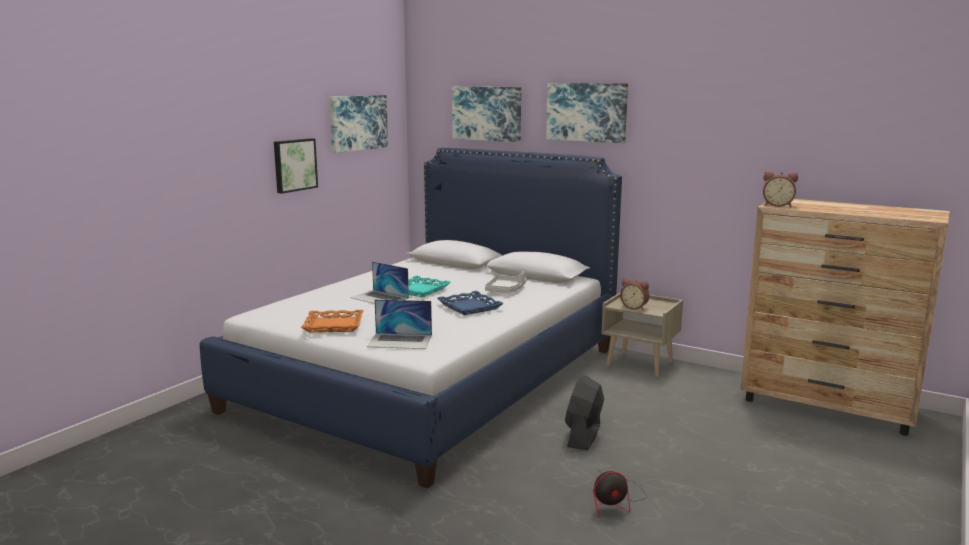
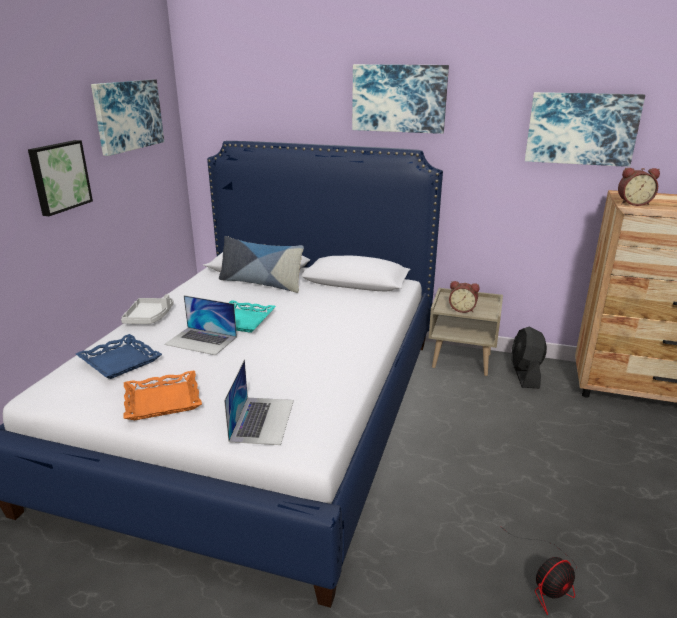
camera: 15 degrees left, 10 degrees up
laptop [367,299,432,349] -> laptop turned 75 degrees counterclockwise [224,360,294,445]
blue tray [437,291,504,315] -> blue tray moved to [76,334,162,379]
picture [452,87,521,142] -> picture moved to [525,92,645,167]
grey tray [485,272,526,293] -> grey tray moved to [121,294,174,324]
black fan [565,376,604,450] -> black fan moved to [511,327,547,388]
none -> pillow [219,236,304,293]

